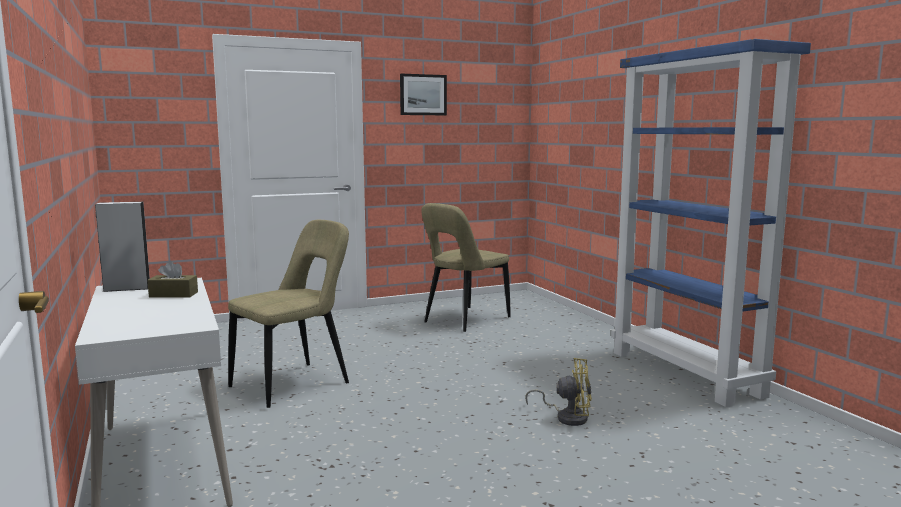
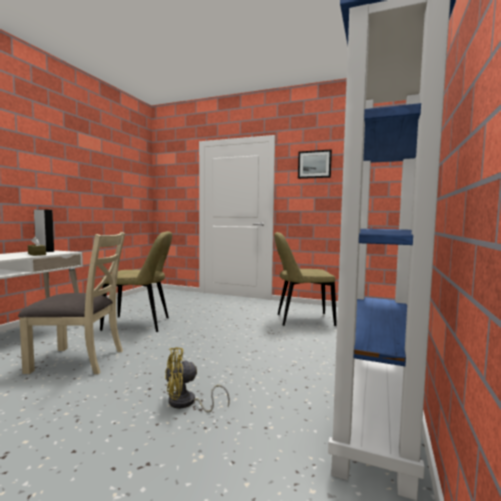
camera: 45 degrees right, 5 degrees down
yellow fan [525,358,592,426] -> yellow fan turned 105 degrees clockwise [165,347,230,412]
none -> beige chair [18,232,125,374]

